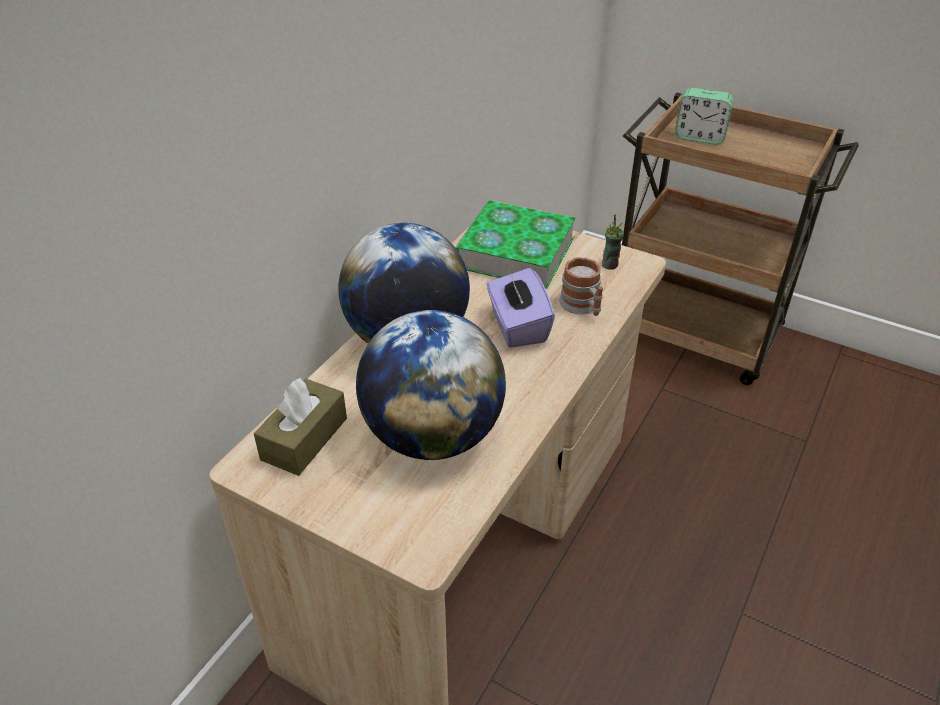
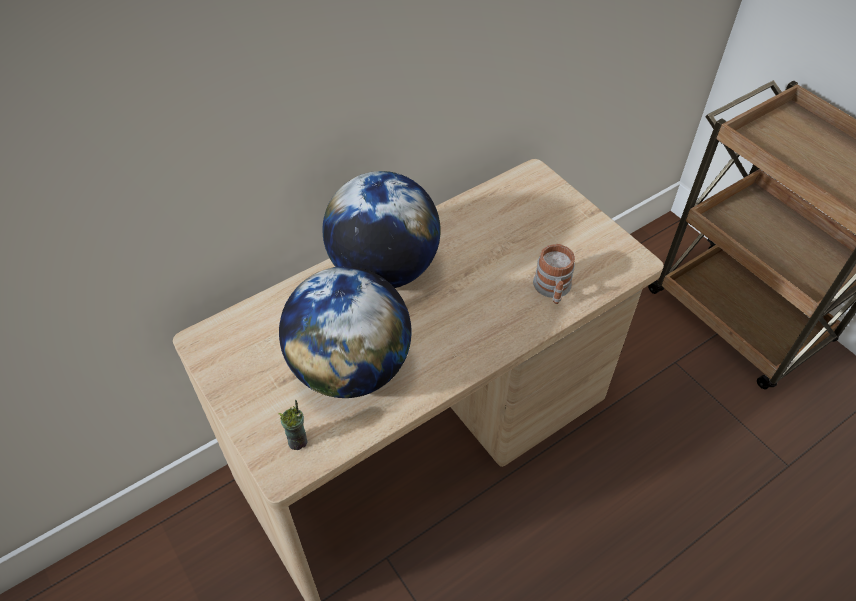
camera: 25 degrees right, 10 degrees up
brown tissue box [254,378,347,476] -> none
book [455,200,576,289] -> none
purple tissue box [487,268,555,348] -> none
cup [602,215,624,270] -> cup moved to [278,400,308,450]
alarm clock [675,88,734,144] -> none

